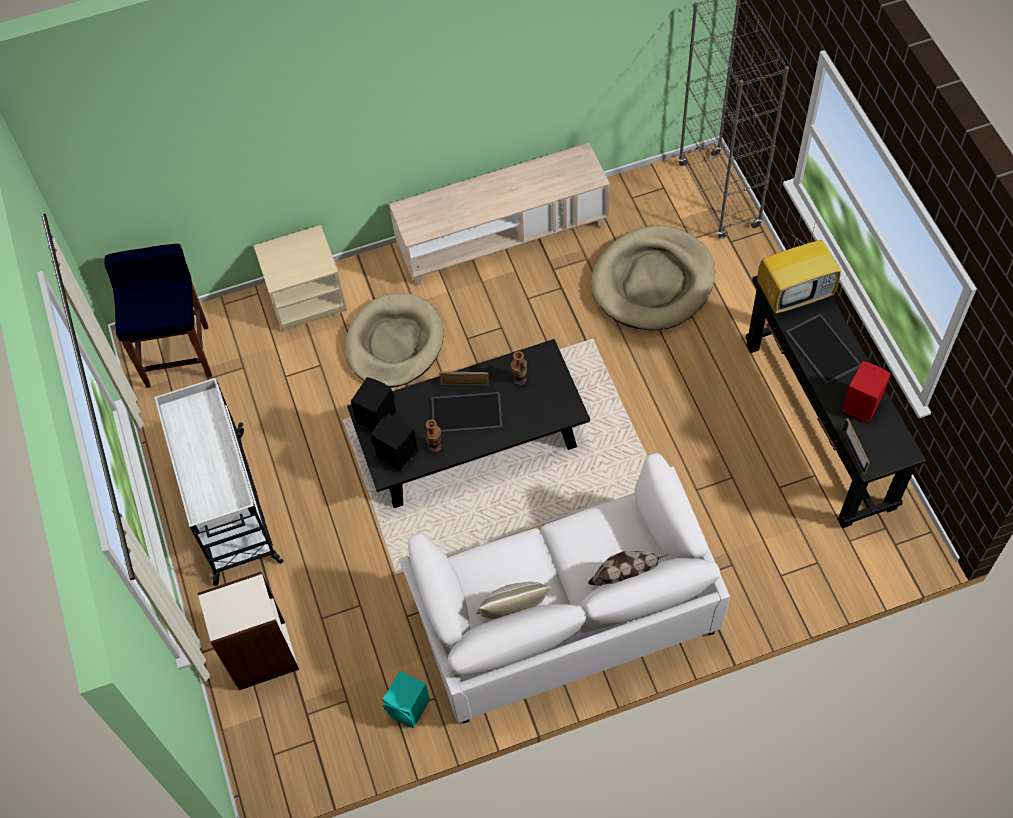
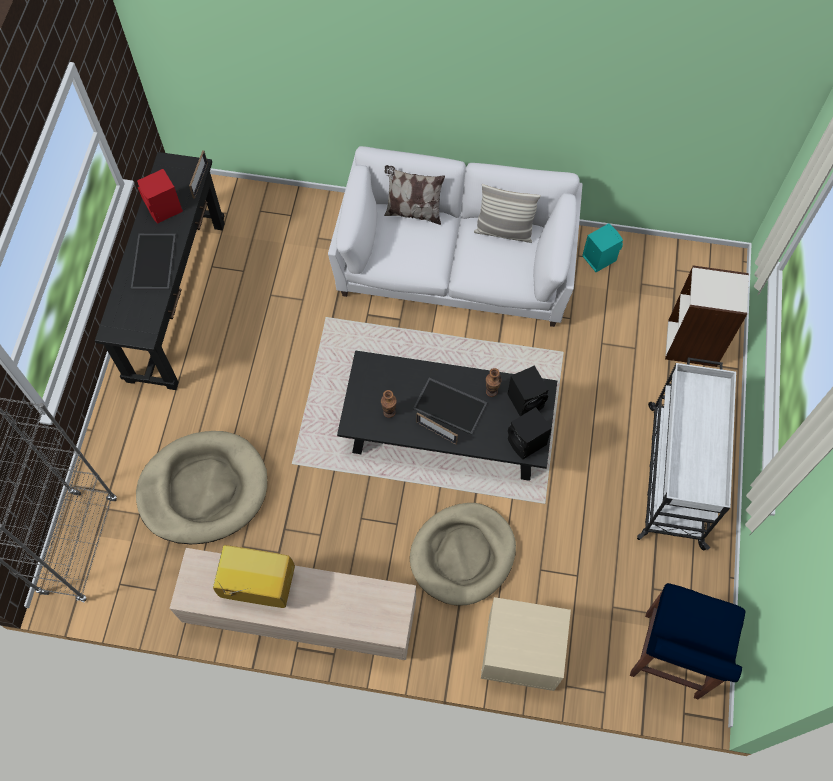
camera: 155 degrees left, 5 degrees up
television [757,221,841,314] -> television moved to [213,545,295,608]

